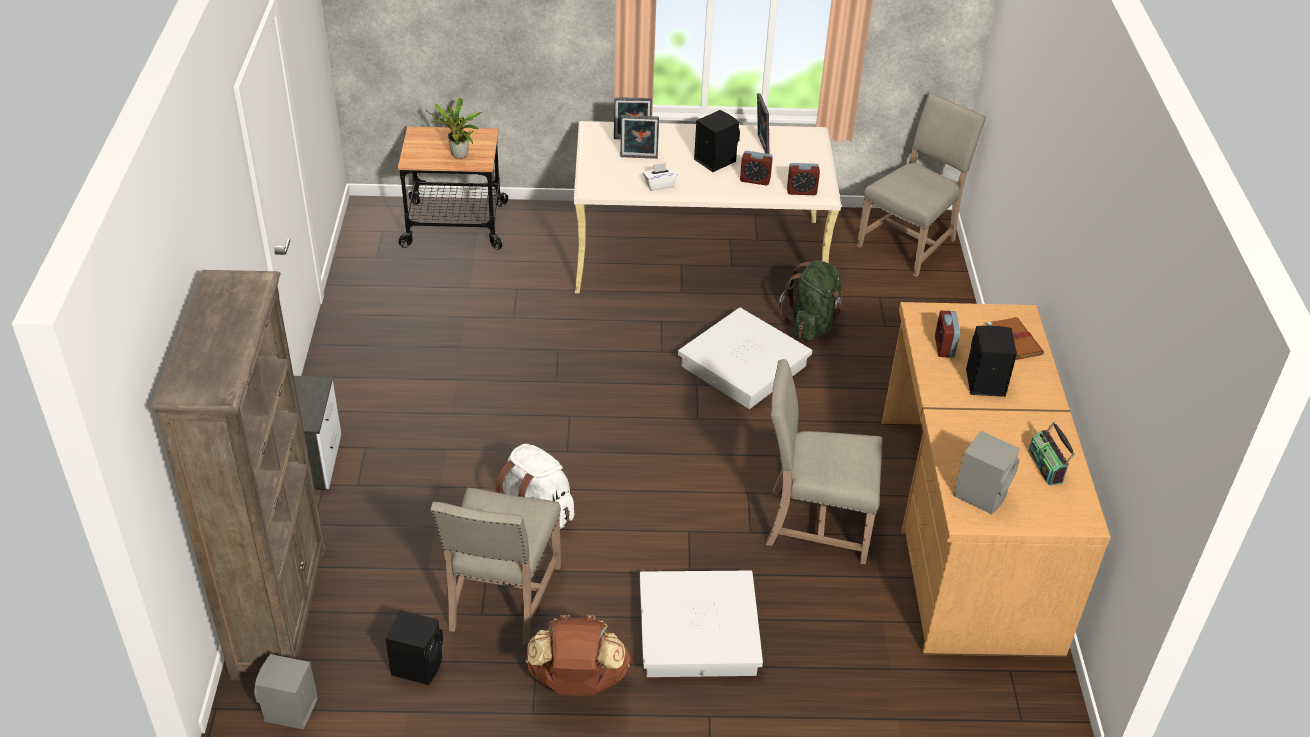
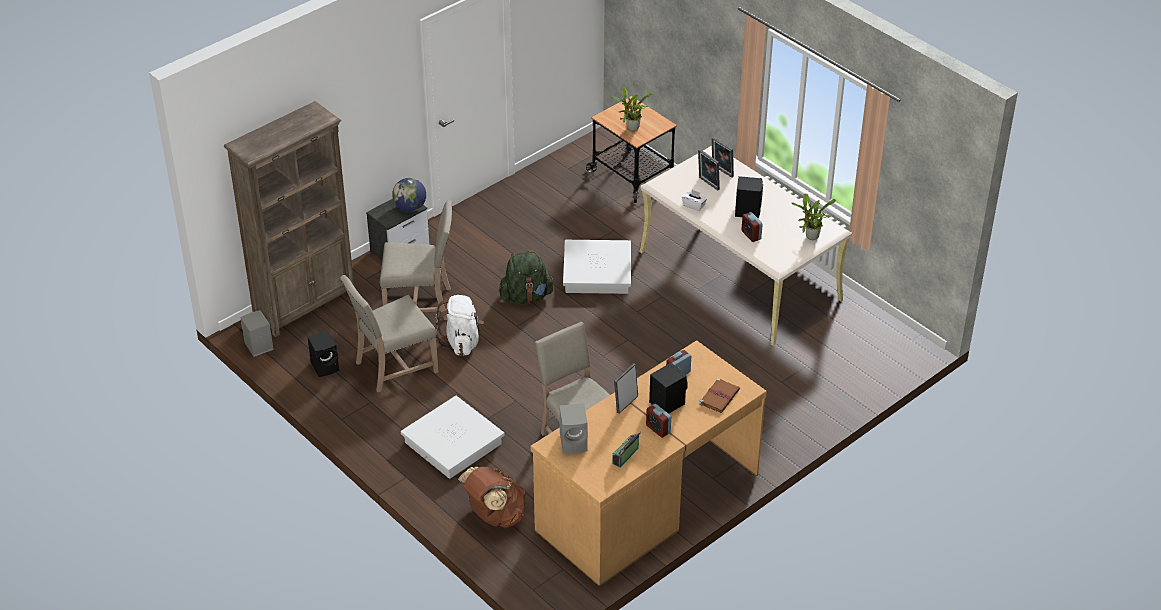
camera: 50 degrees right, 0 degrees up
brown backpack [525,614,631,695] -> brown backpack moved to [458,467,526,528]
white storage box [678,307,812,409] -> white storage box moved to [563,240,631,294]
picture frame [757,93,769,154] -> picture frame moved to [614,363,638,414]
green backpack [778,261,845,341] -> green backpack moved to [499,250,554,304]
alarm clock [787,163,820,195] -> alarm clock moved to [646,404,671,438]
beige chair [857,92,986,277] -> beige chair moved to [380,200,452,320]
none -> globe [392,178,426,212]
none -> potted plant [791,193,836,240]

